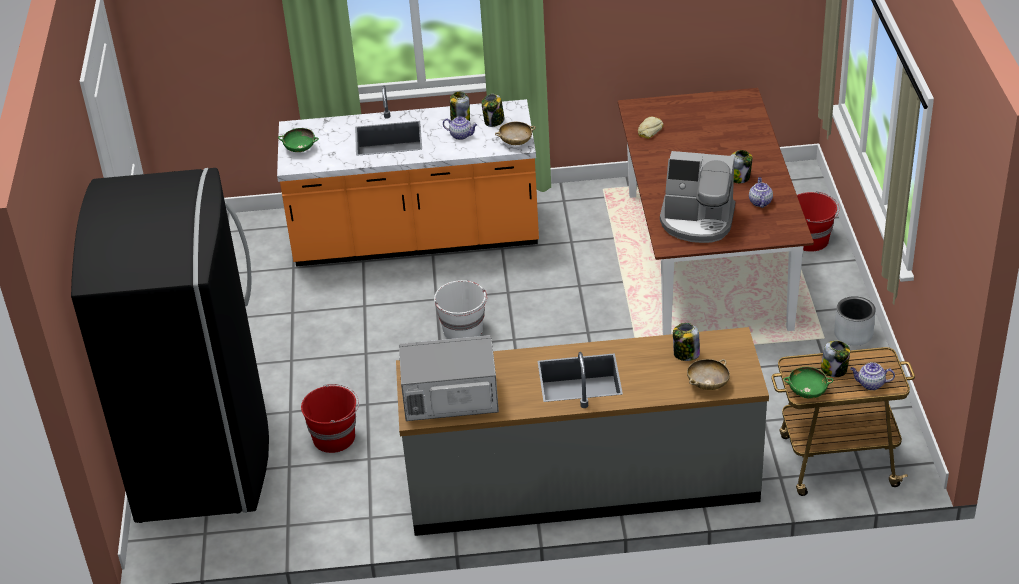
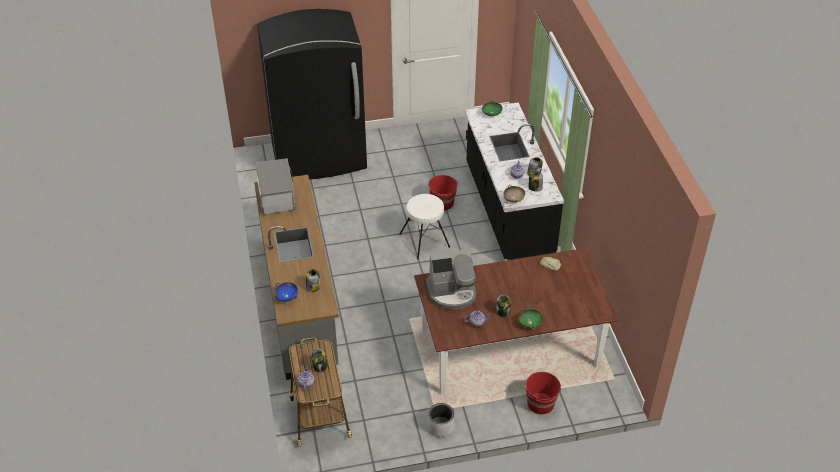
camera: 80 degrees right, 5 degrees up
orange counter [277,86,539,267] -> black counter [465,102,564,260]
red bucket [301,384,359,453] -> red bucket moved to [428,175,459,210]
white bucket [434,280,487,339] -> white stool [399,194,450,259]
coffee machine [660,151,735,243] -> coffee machine turned 105 degrees counterclockwise [426,249,476,309]
beige bowl [687,359,730,390] -> blue bowl [275,282,298,302]
green bowl [783,367,833,399] -> green bowl moved to [518,307,543,329]

